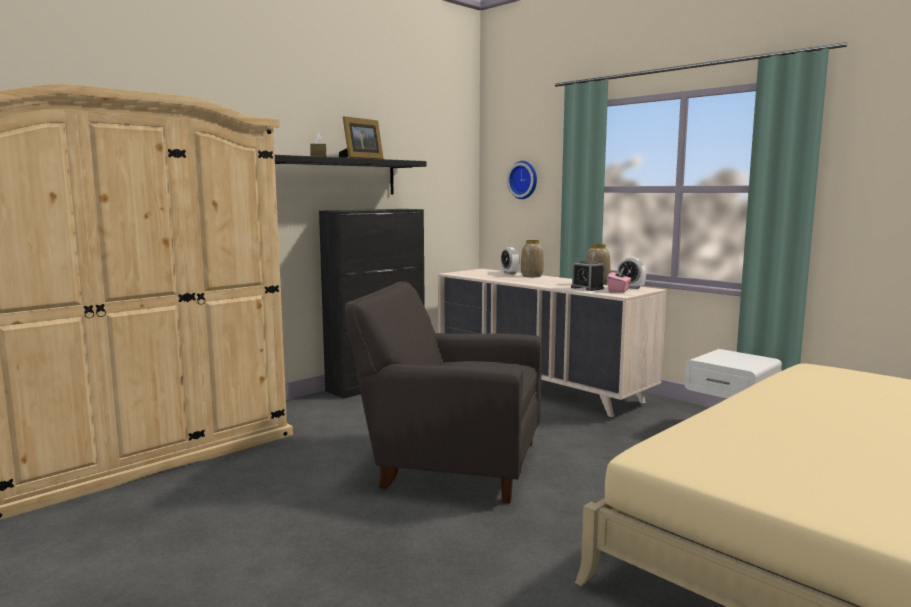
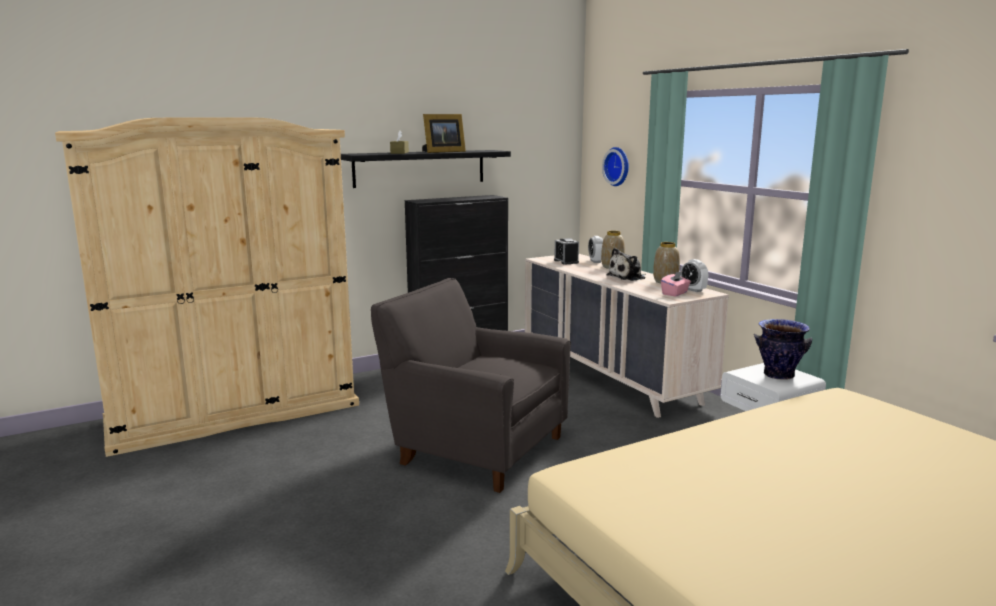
camera: 15 degrees right, 5 degrees up
alarm clock [571,260,604,291] -> alarm clock moved to [554,238,579,265]
none -> plush toy [607,248,646,281]
none -> vase [754,319,812,380]

